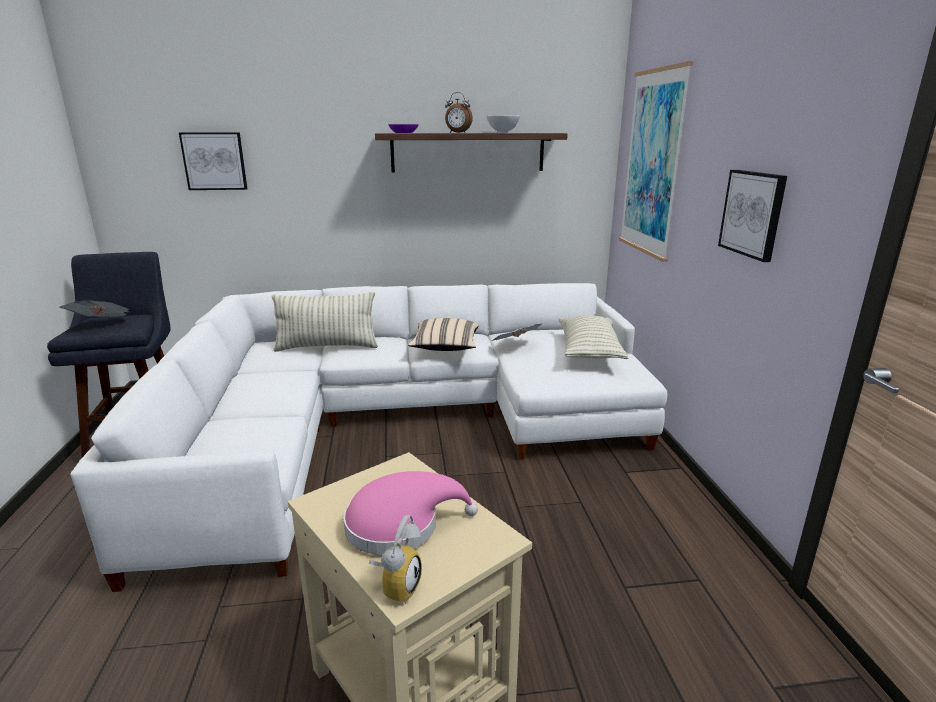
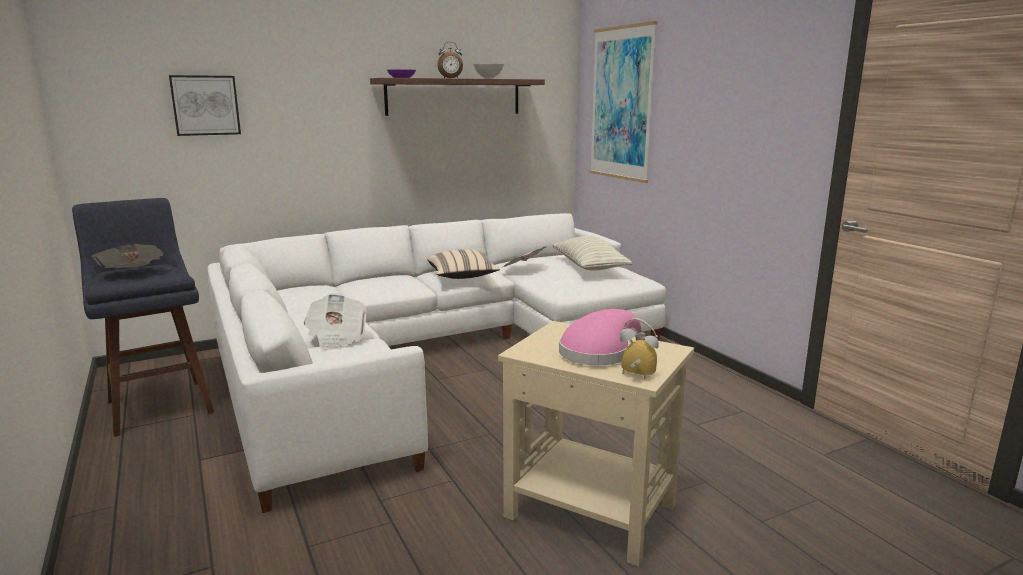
camera: 20 degrees left, 5 degrees down
pillow [272,292,378,352] -> none
alarm clock [369,515,422,604] -> alarm clock turned 60 degrees counterclockwise [620,318,659,379]
picture [718,170,787,262] -> none
none -> newspaper [303,293,367,350]

